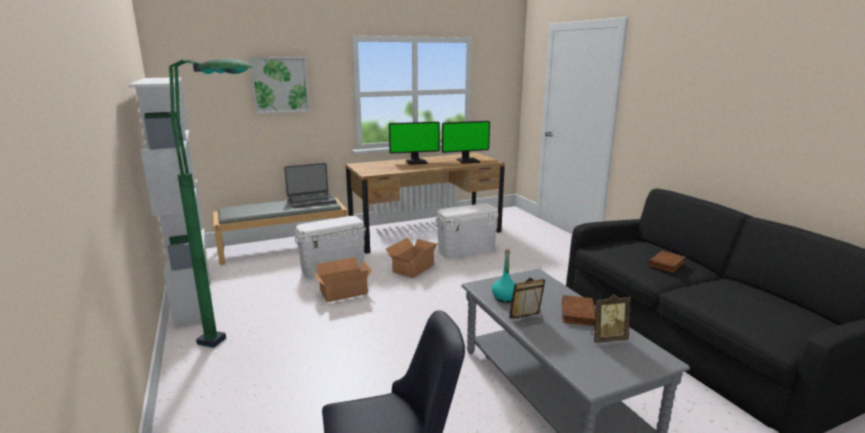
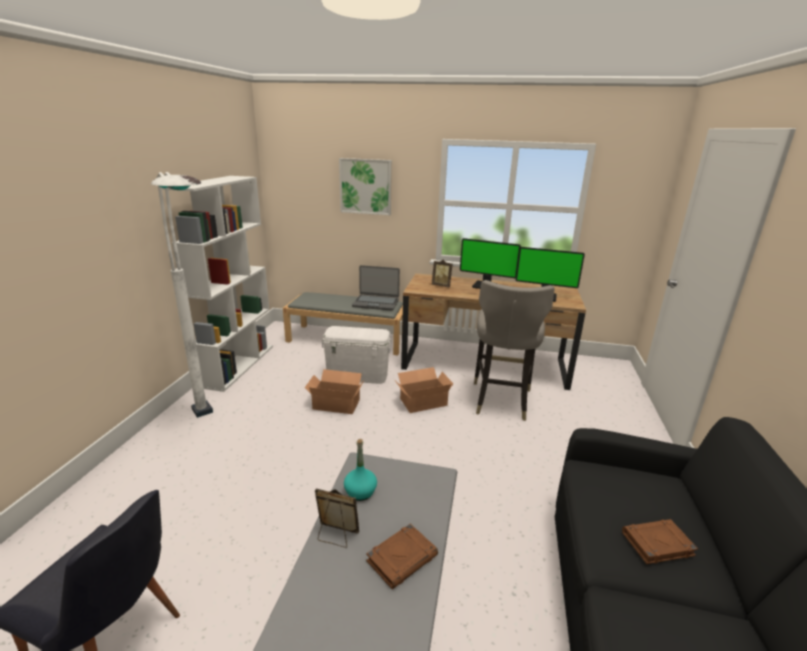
camera: 35 degrees right, 5 degrees up
green floor lamp [169,59,253,348] -> white floor lamp [151,172,213,418]
white storage box [435,204,499,259] -> grey stool [474,280,555,421]
picture frame [591,294,631,343] -> picture frame moved to [432,260,452,287]

